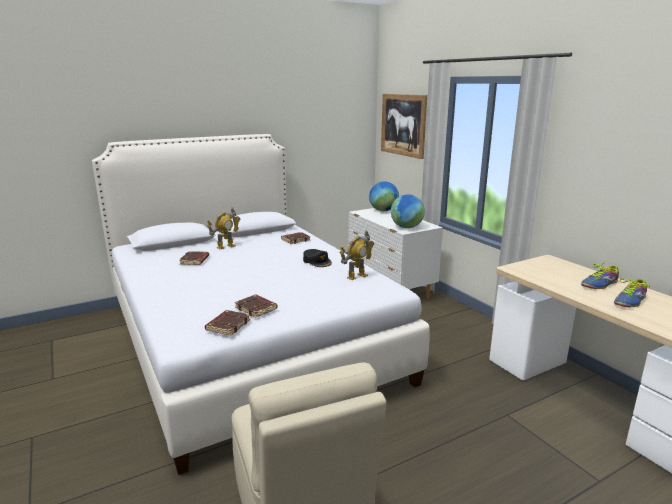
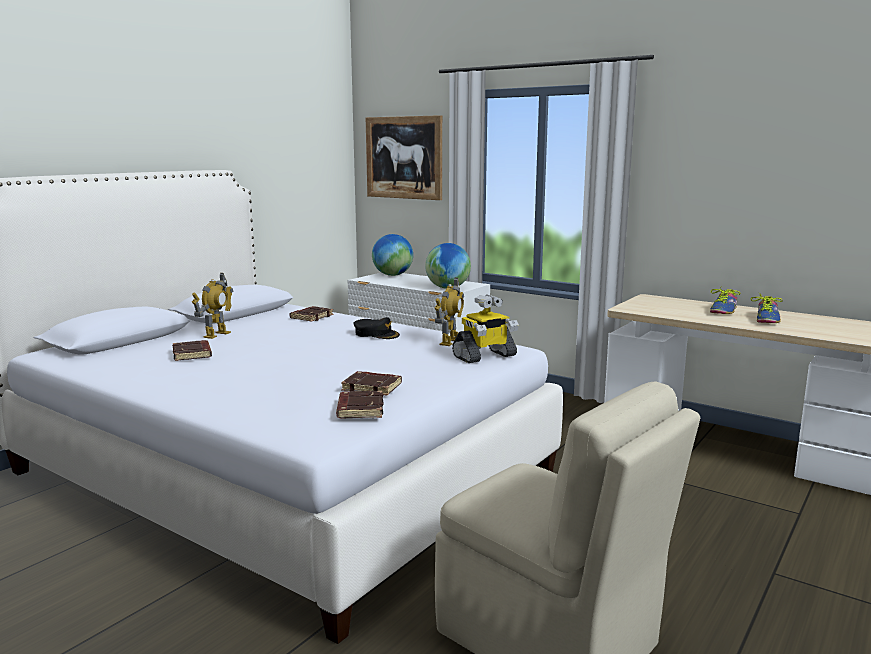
camera: 25 degrees left, 5 degrees down
none -> toy robot [452,294,519,363]

